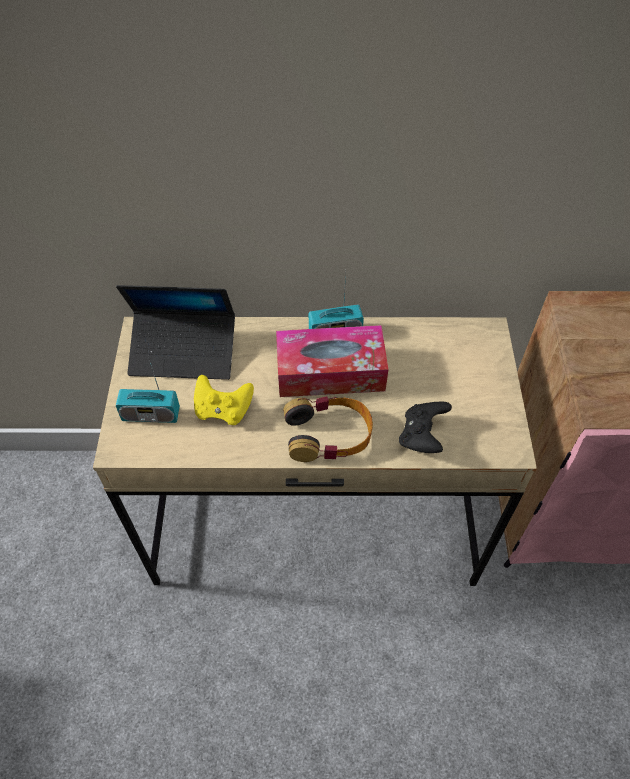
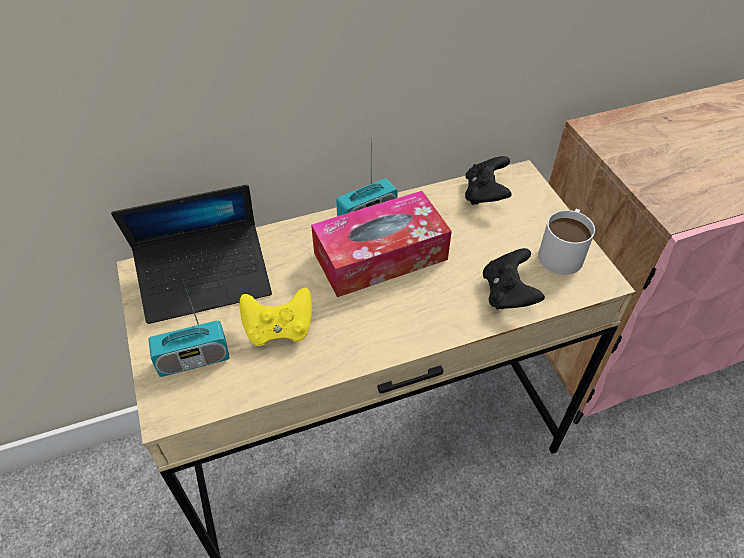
camera: 20 degrees left, 5 degrees down
headphones [283,396,373,462] -> none
none -> black game controller [465,156,512,205]
none -> white mug [538,209,595,275]

